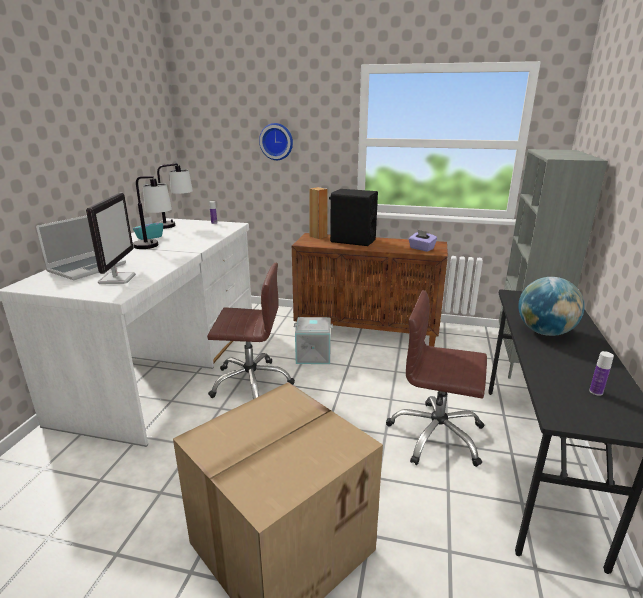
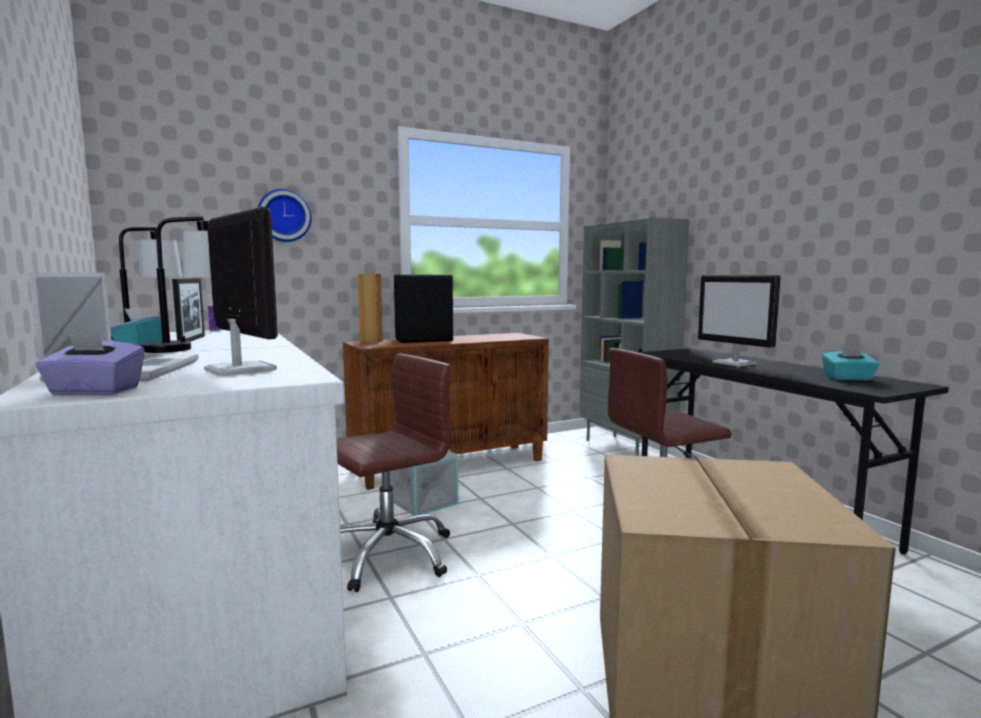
camera: 40 degrees left, 15 degrees down
purple tissue box [408,230,437,252] -> purple tissue box moved to [35,330,145,395]
globe [518,277,585,336] -> monitor [698,275,781,367]
bottle [589,351,614,396] -> turquoise tissue box [822,345,880,380]
none -> picture frame [172,279,205,342]

